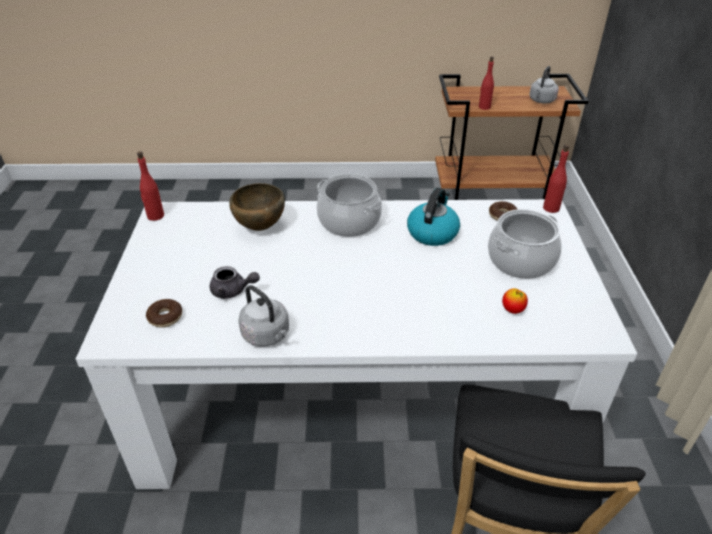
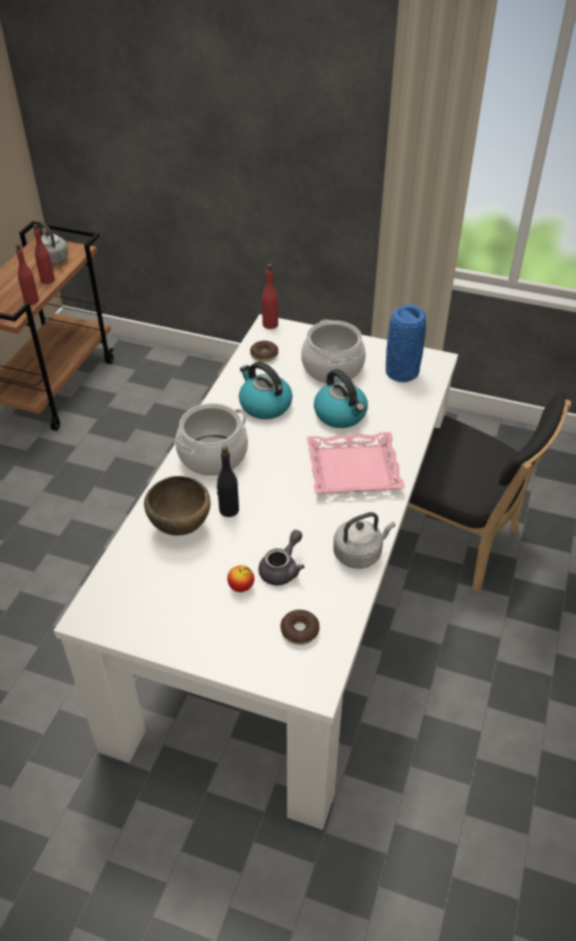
camera: 70 degrees left, 5 degrees up
red bottle [137,151,164,221] -> red bottle moved to [33,224,55,284]
apple [502,288,528,314] -> apple moved to [227,565,254,592]
none -> black bottle [217,446,239,517]
none -> pink tray [307,432,405,494]
none -> kettle [314,369,368,428]
none -> blue vase [386,304,426,382]

